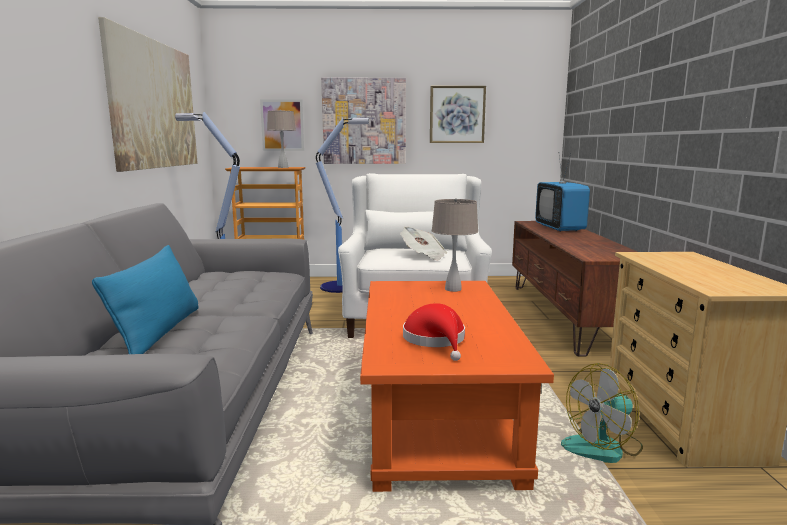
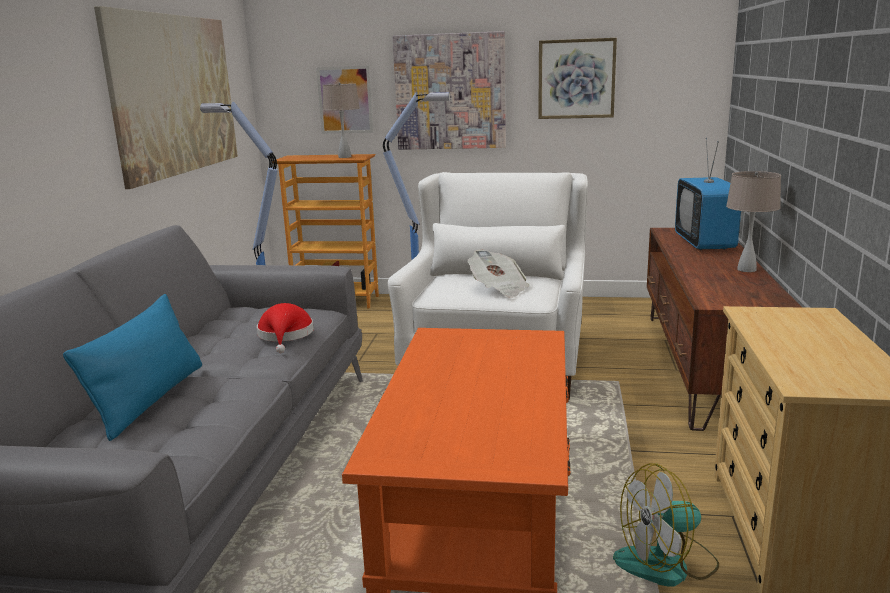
camera: 10 degrees right, 5 degrees up
red hat [403,303,465,361] -> red hat moved to [257,303,314,353]
beige table lamp [432,198,478,292] -> beige table lamp moved to [726,171,781,272]

